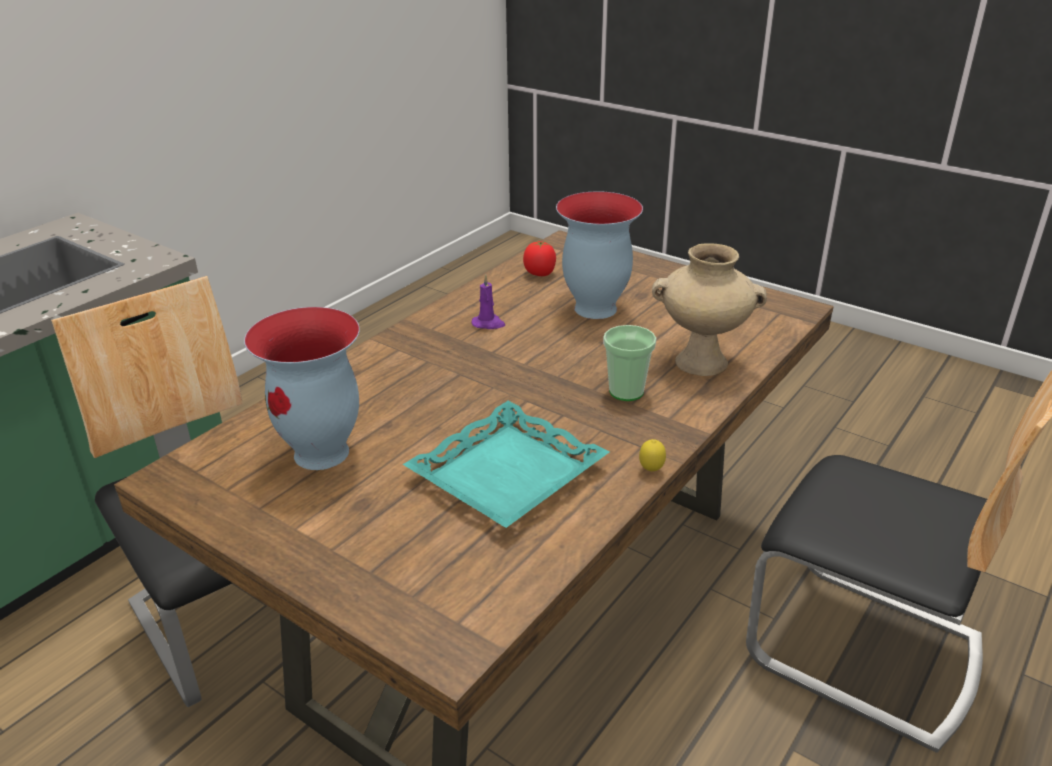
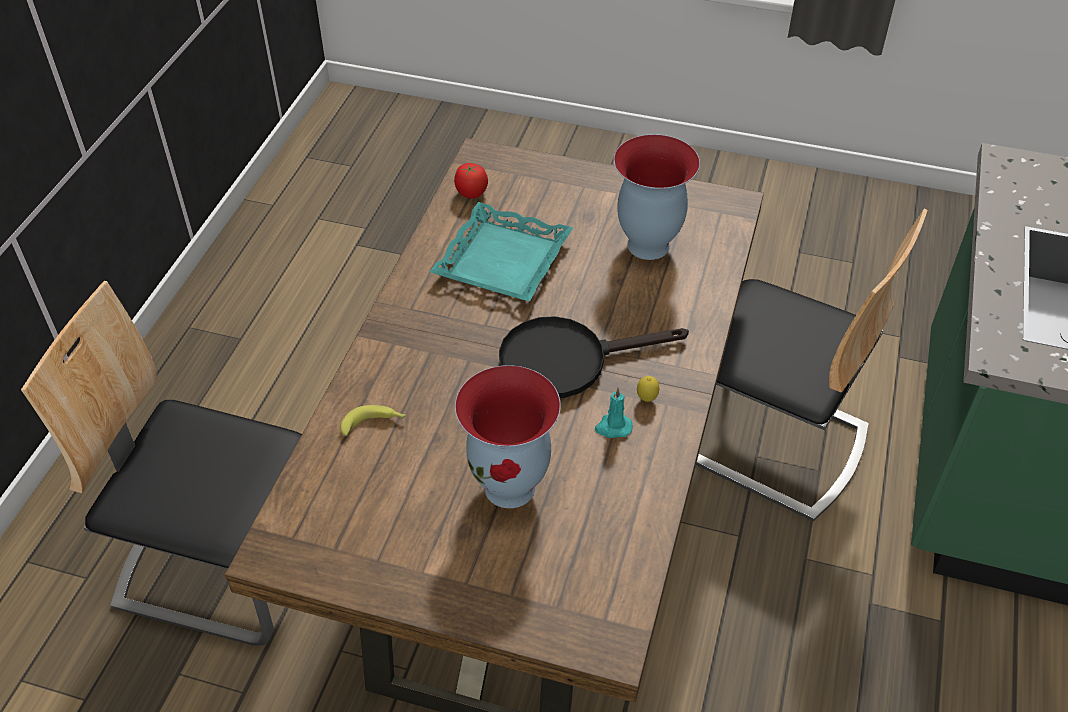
camera: 160 degrees right, 15 degrees up
purple candle [472,274,505,329] -> turquoise candle [595,388,632,438]
tomato [523,241,556,276] -> tomato moved to [454,163,488,199]
cup [603,325,656,401] -> none
lemon [639,439,666,471] -> lemon moved to [637,376,659,402]
beige vase [652,243,767,376] -> banana [340,405,406,436]
none -> black frying pan [499,316,689,398]

